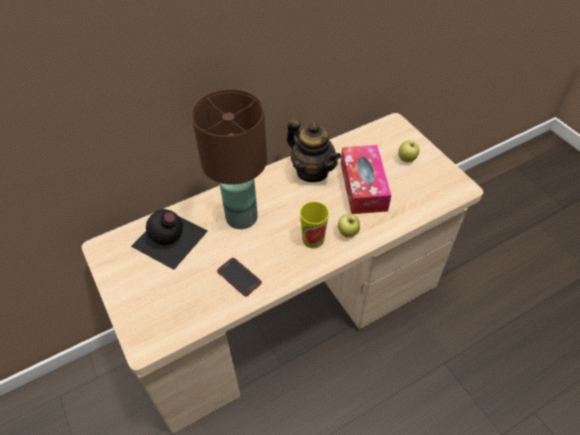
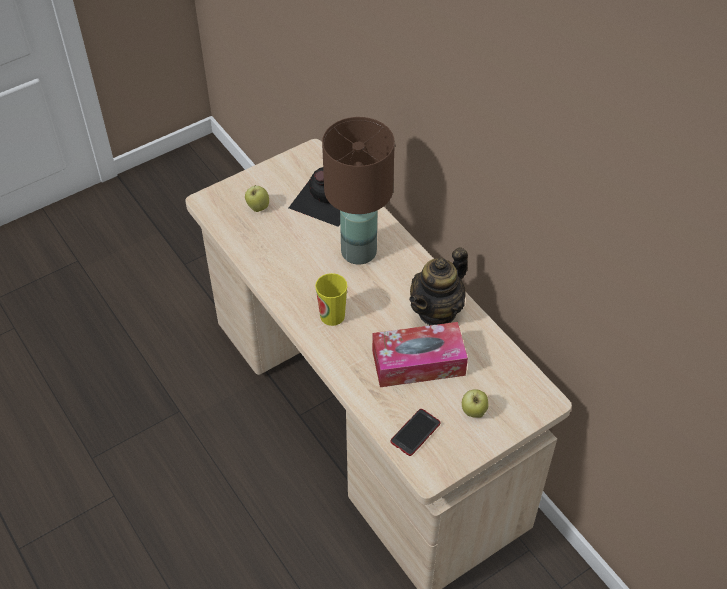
camera: 85 degrees right, 0 degrees up
phone [217,258,262,297] -> phone moved to [391,409,441,456]
apple [338,214,360,238] -> apple moved to [245,184,269,212]

